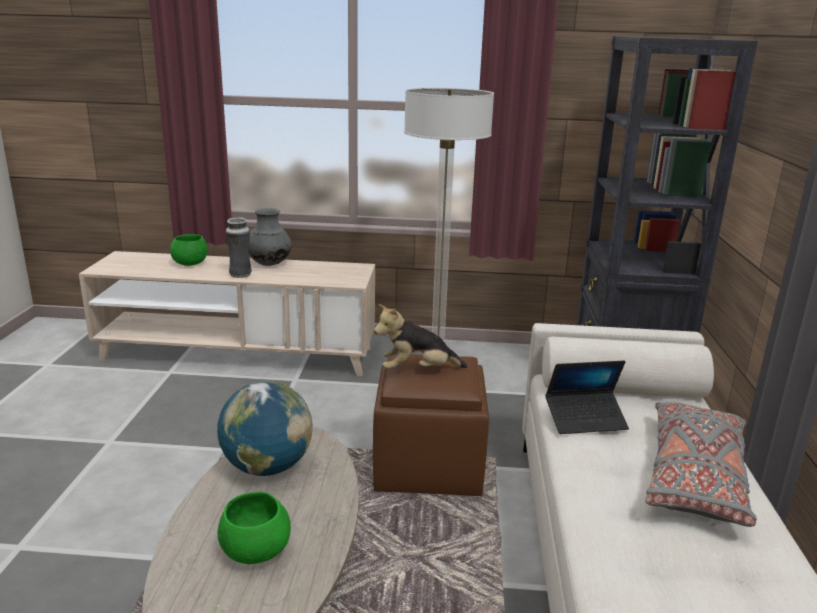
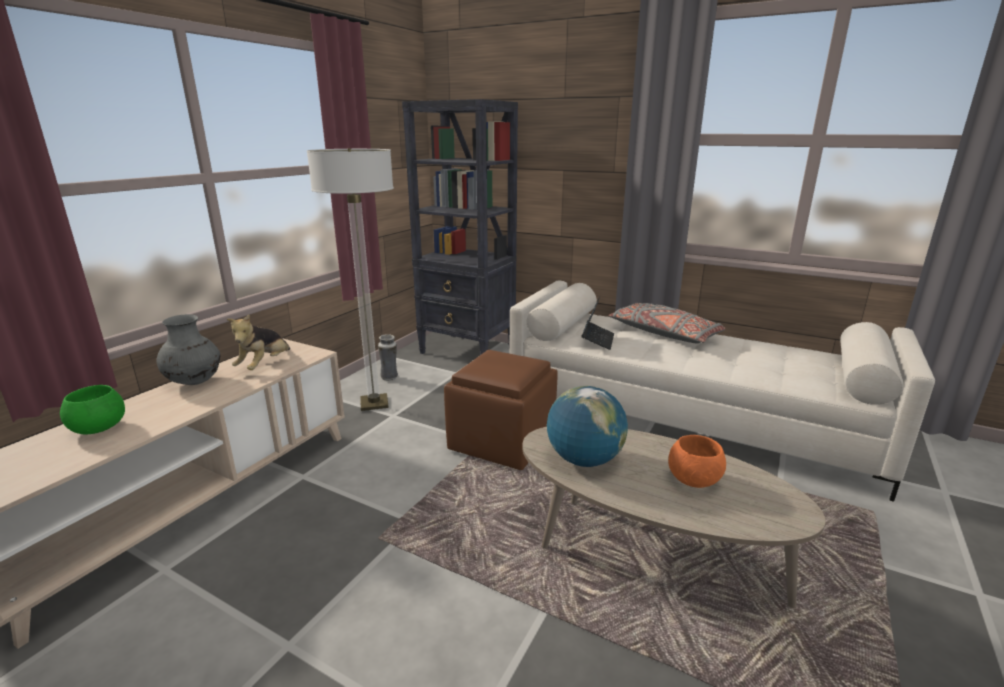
camera: 65 degrees left, 0 degrees up
green bowl [218,492,291,564] -> orange bowl [668,435,726,488]
vase [226,218,252,278] -> vase moved to [378,334,398,381]
plush toy [374,304,468,369] -> plush toy moved to [227,315,290,370]

